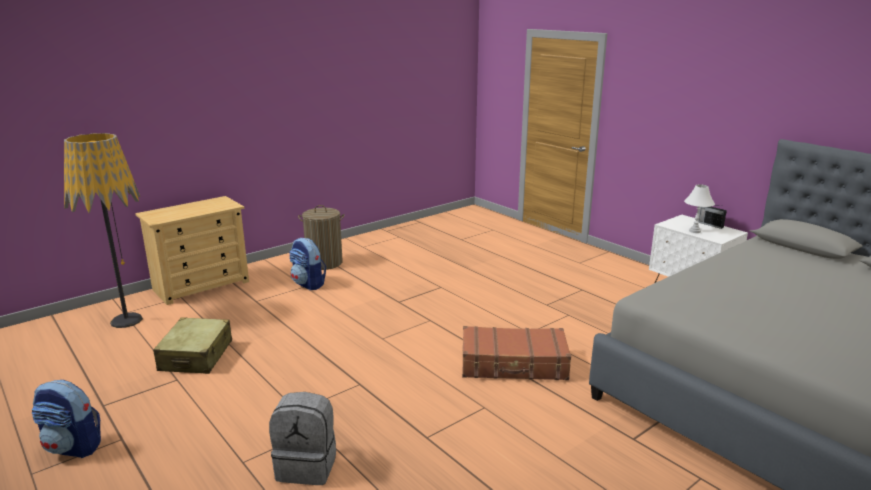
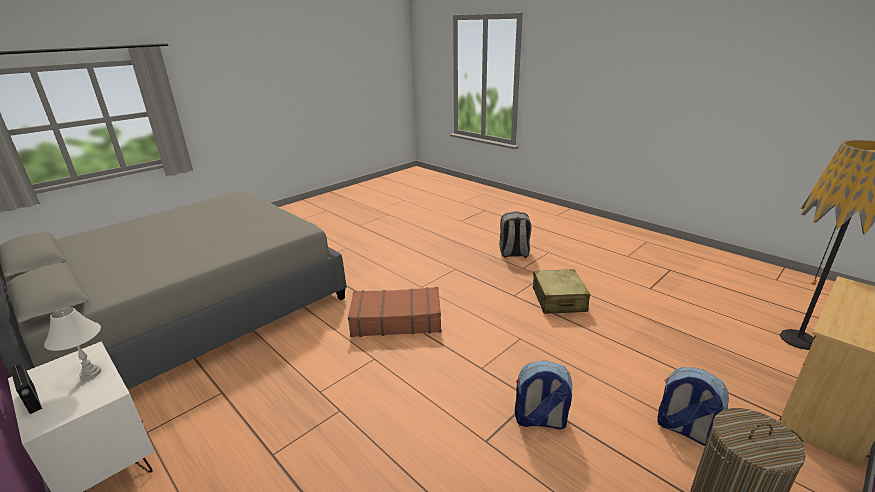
camera: 175 degrees right, 5 degrees up
backpack [31,380,101,458] -> backpack moved to [515,361,572,429]
beige suitcase [153,318,232,374] -> beige suitcase moved to [533,269,590,314]

